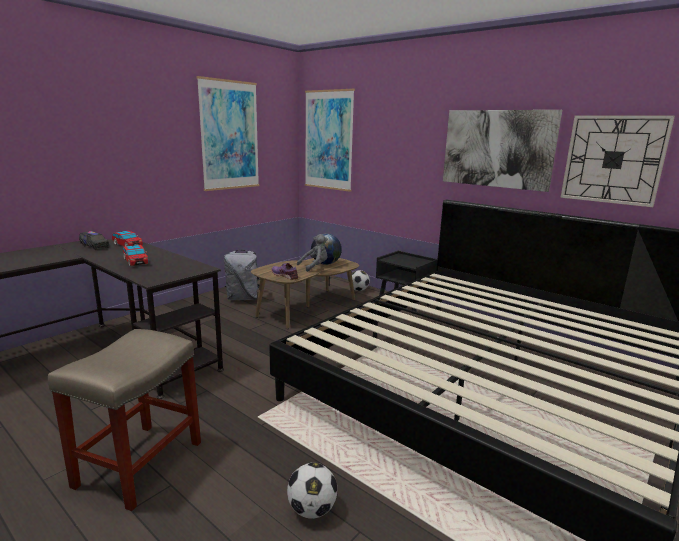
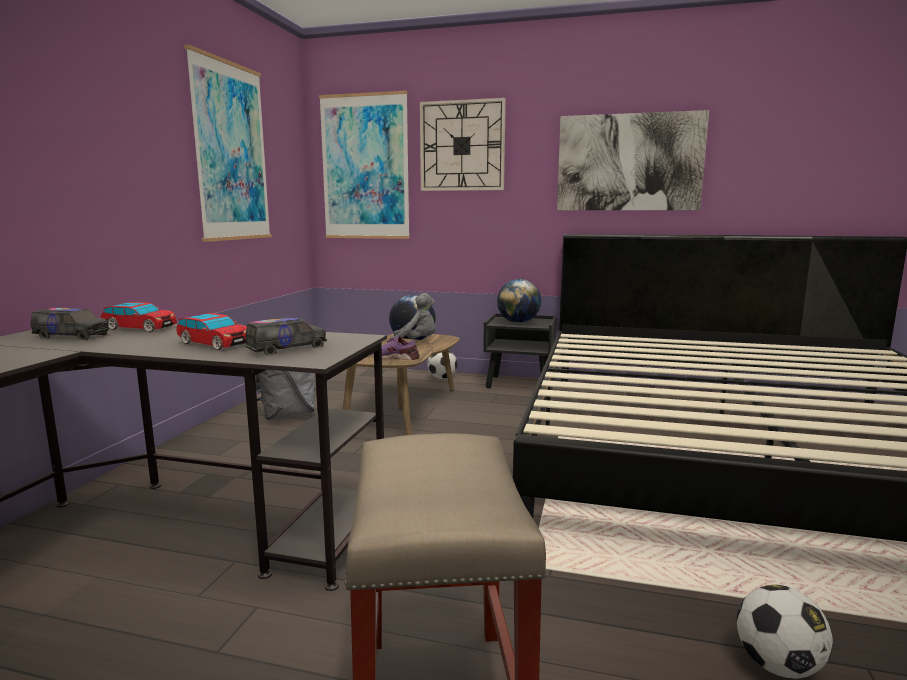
camera: 25 degrees left, 5 degrees down
grey plush toy [297,234,328,272] -> grey plush toy turned 60 degrees clockwise [390,293,436,339]
wall clock [561,115,675,207] -> wall clock moved to [420,98,506,191]
none -> toy truck [245,317,327,355]
none -> globe [497,279,541,323]

